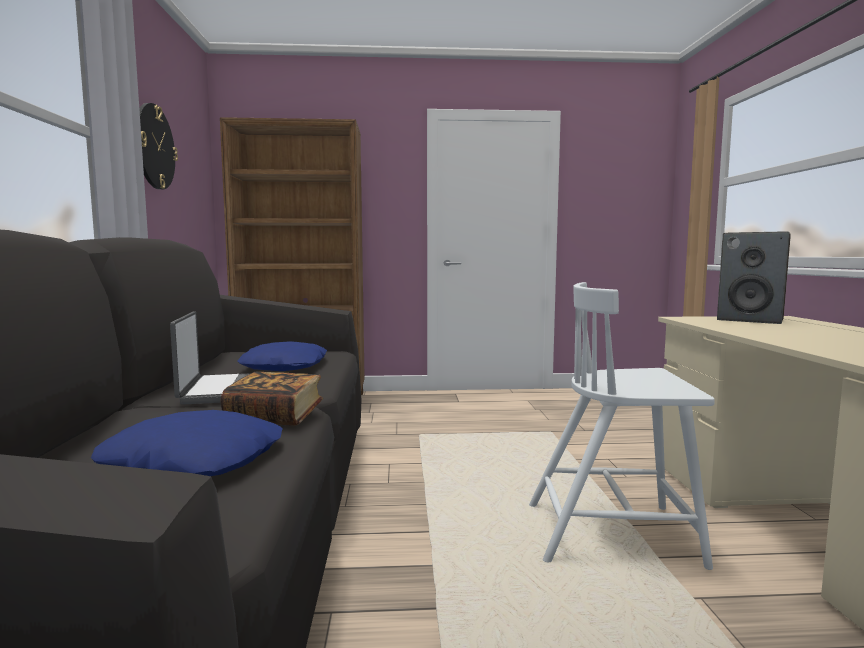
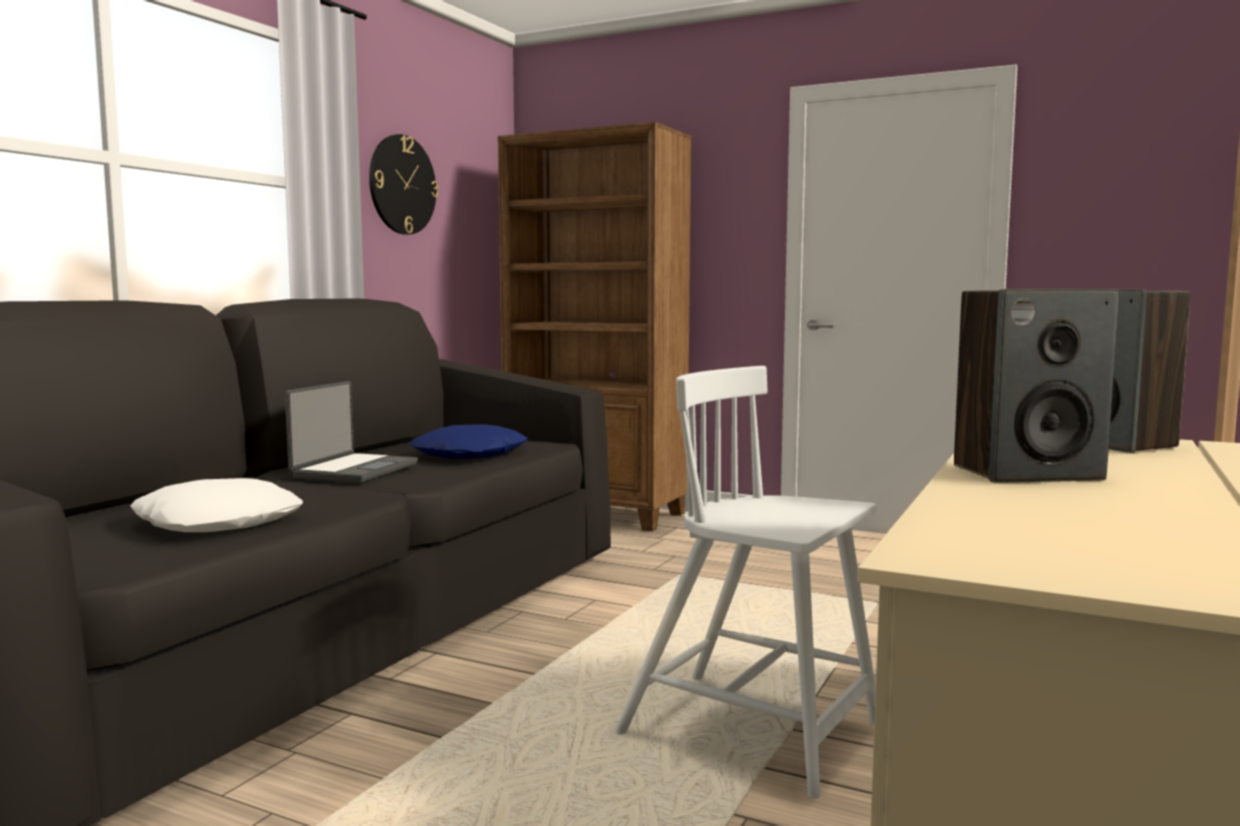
camera: 30 degrees right, 0 degrees up
blue pillow [91,410,283,476] -> white pillow [130,478,303,532]
book [221,372,323,426] -> none
none -> speaker [954,289,1119,483]

